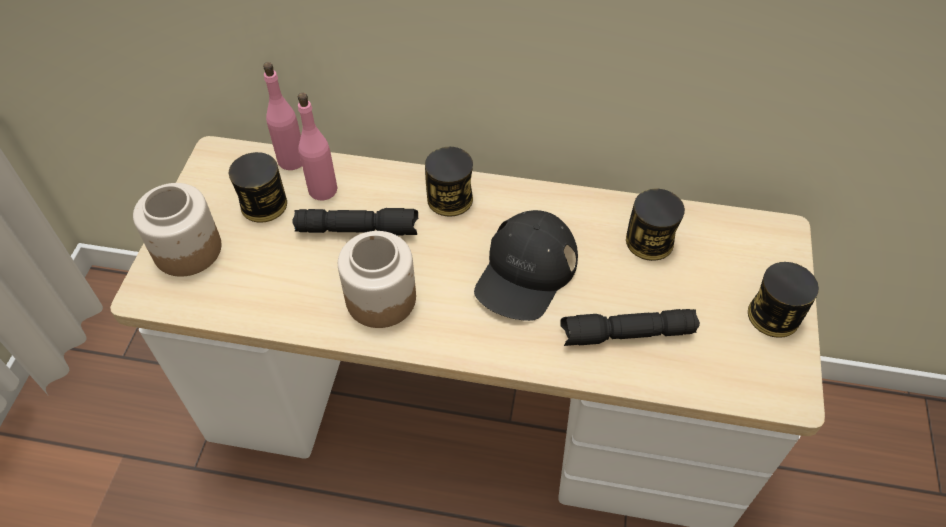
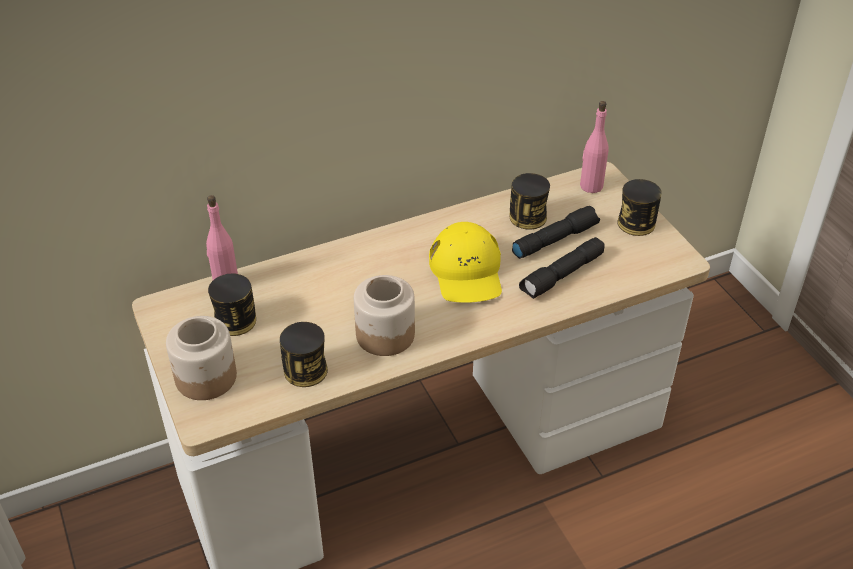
camera: 35 degrees left, 10 degrees down
black flashlight [292,208,418,236] -> black flashlight moved to [512,206,600,259]
pink bottle [298,93,337,201] -> pink bottle moved to [580,101,609,193]
can [425,147,473,217] -> can moved to [280,322,328,387]
black cap [474,210,578,321] -> yellow cap [429,222,502,303]

